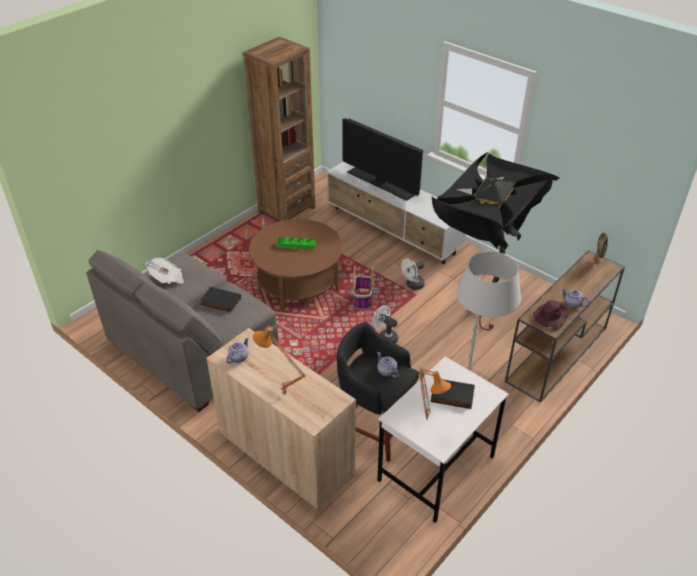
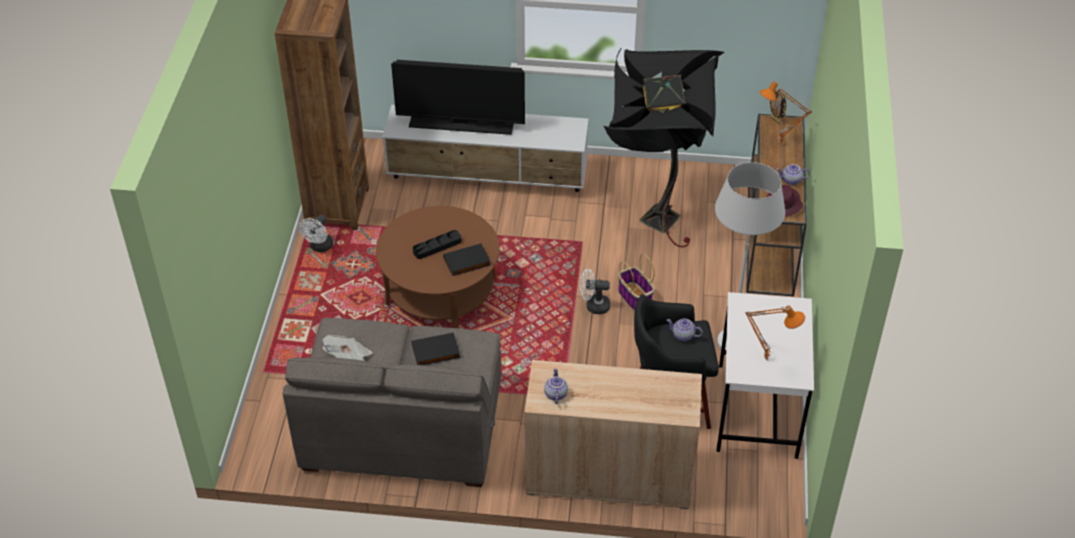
camera: 35 degrees left, 5 degrees up
orange table lamp [253,326,306,396] -> orange table lamp moved to [760,81,812,145]
green tray [277,237,316,250] -> black tray [413,230,462,259]
basket [353,265,374,309] -> basket moved to [618,254,655,311]
white fan [401,258,425,290] -> white fan moved to [299,215,333,252]
black book [431,379,475,409] -> black book moved to [443,243,491,276]

